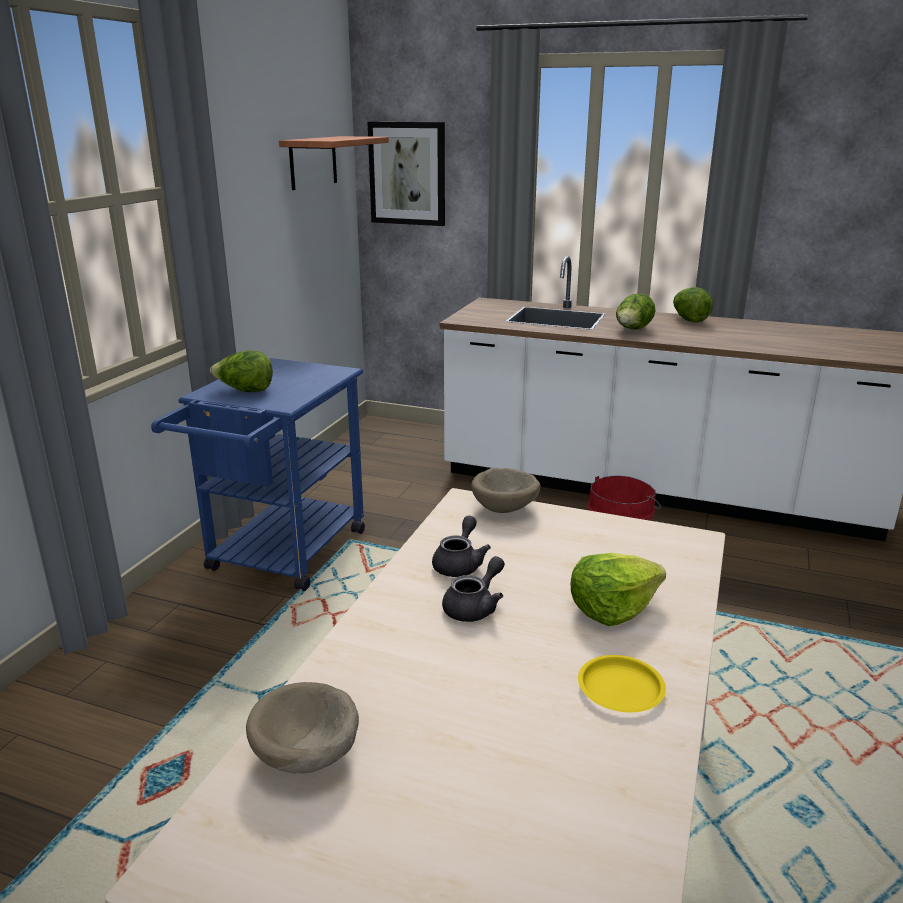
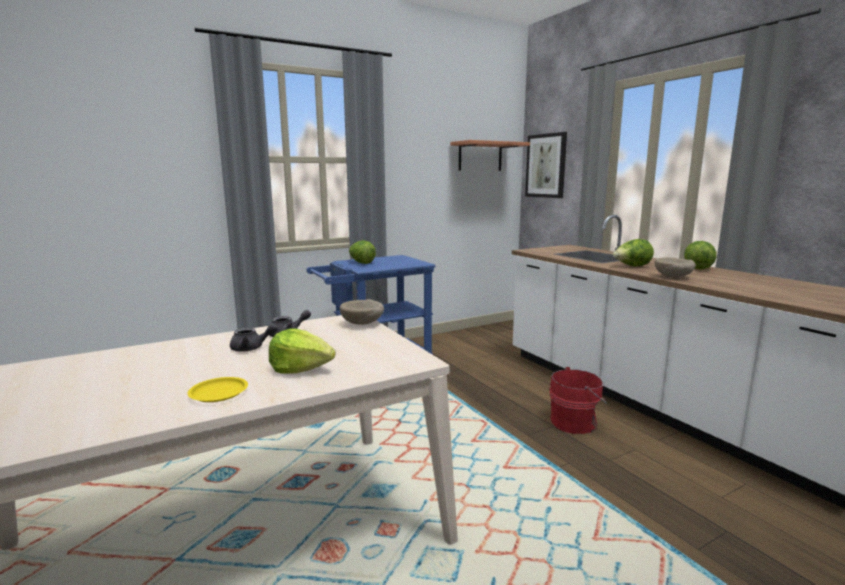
camera: 40 degrees right, 10 degrees down
beige bowl [246,682,359,774] -> beige bowl moved to [654,257,696,278]

